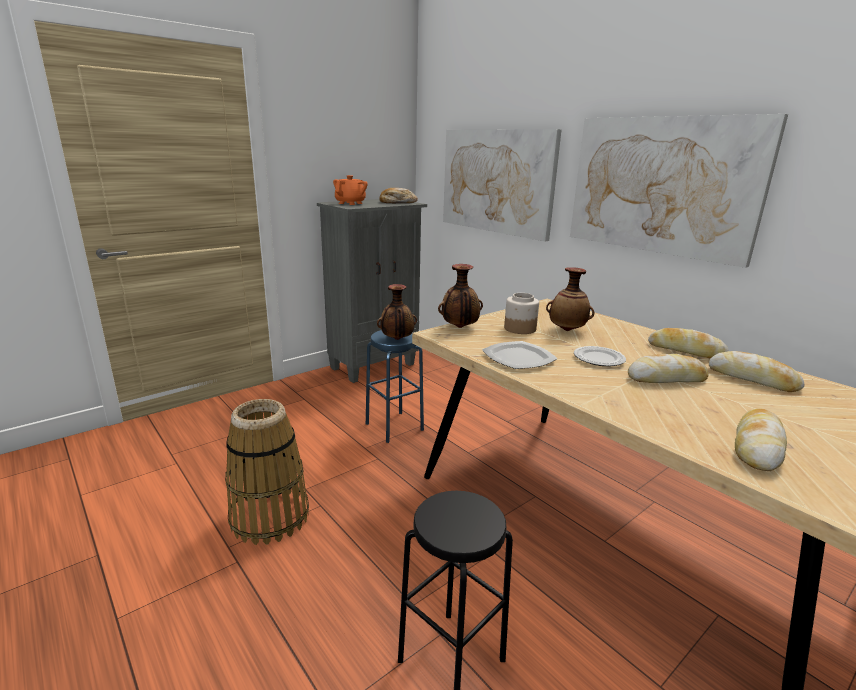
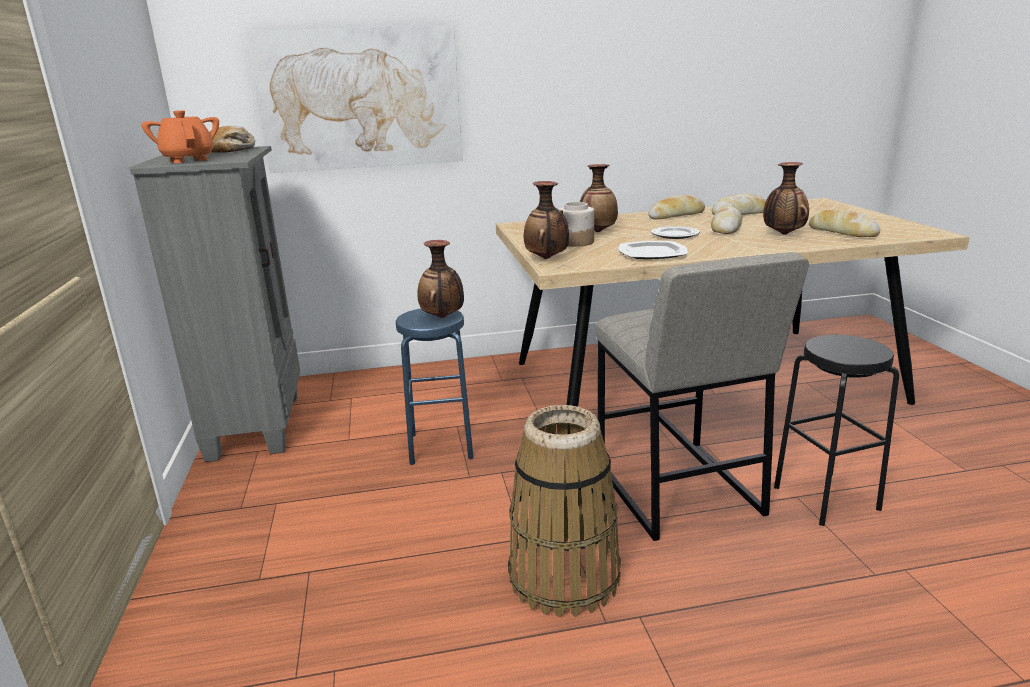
camera: 60 degrees left, 0 degrees up
picture [570,114,788,268] -> none
none -> grey chair [595,252,809,541]
none -> vase [763,162,809,235]

